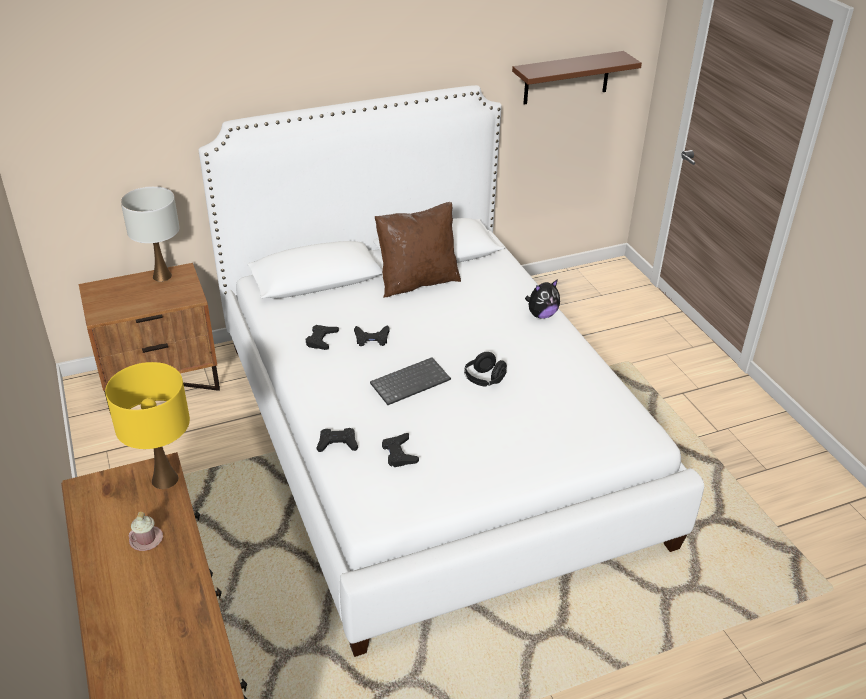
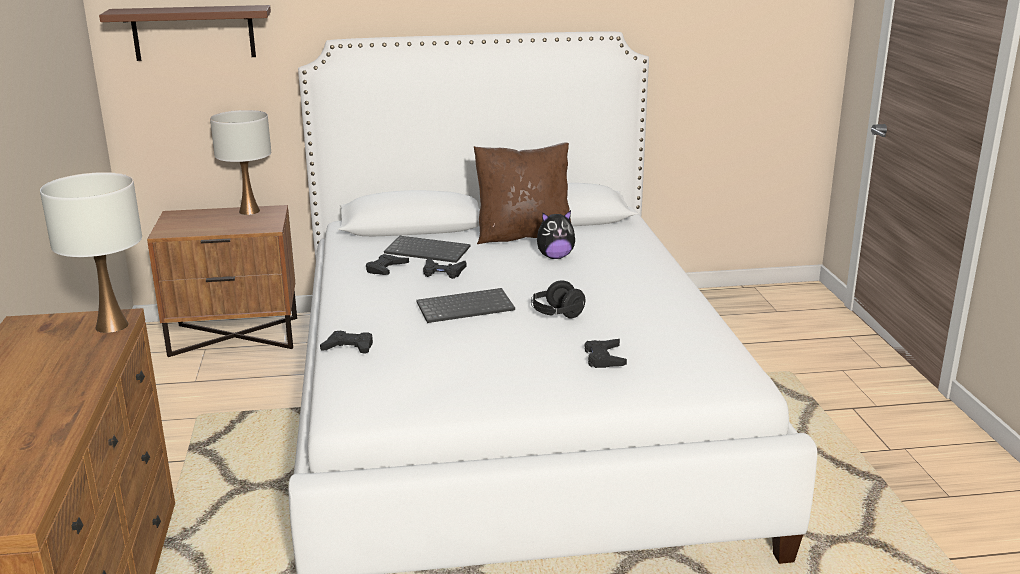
camera: 15 degrees right, 15 degrees down
yellow table lamp [105,362,190,489] -> white table lamp [40,172,142,333]
pink mug [129,511,163,551] -> none
black game controller [382,433,419,467] -> black game controller moved to [584,339,627,368]
brown shelf [512,51,642,105] -> brown shelf moved to [99,5,271,61]
plush toy [525,279,560,319] -> plush toy moved to [537,210,575,259]
none -> keyboard [384,236,471,263]

